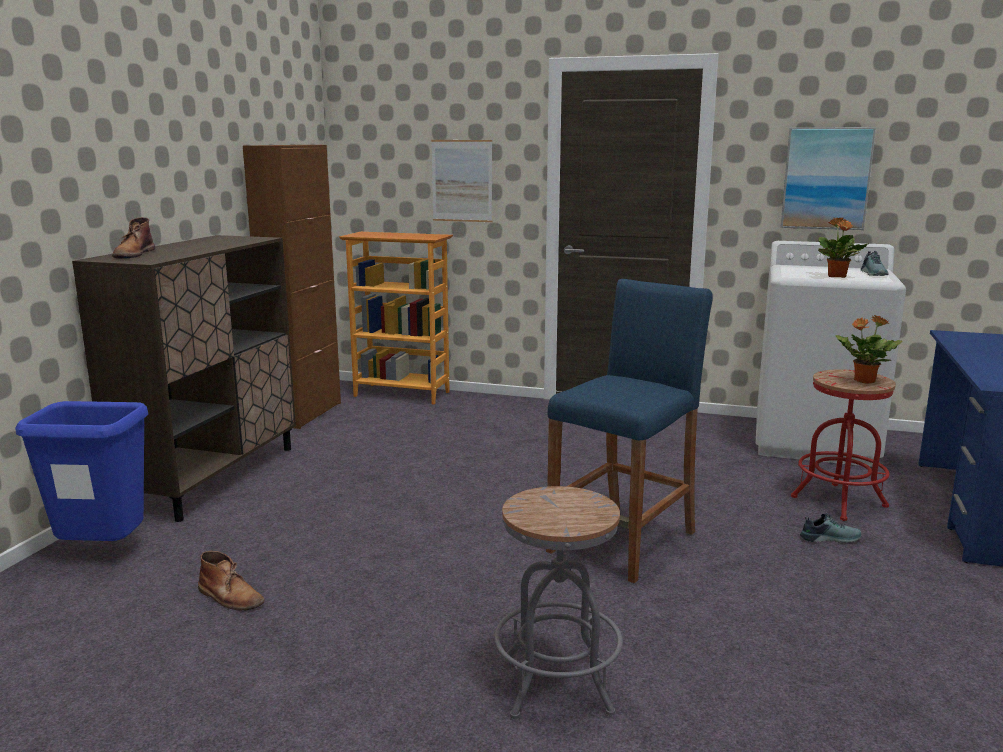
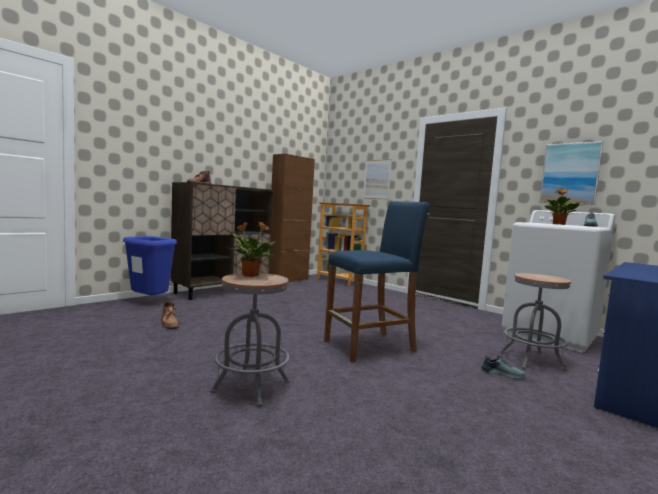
camera: 25 degrees right, 10 degrees down
red stool [791,369,896,521] -> grey stool [500,273,571,370]
potted plant [836,315,903,384] -> potted plant moved to [228,222,276,277]

